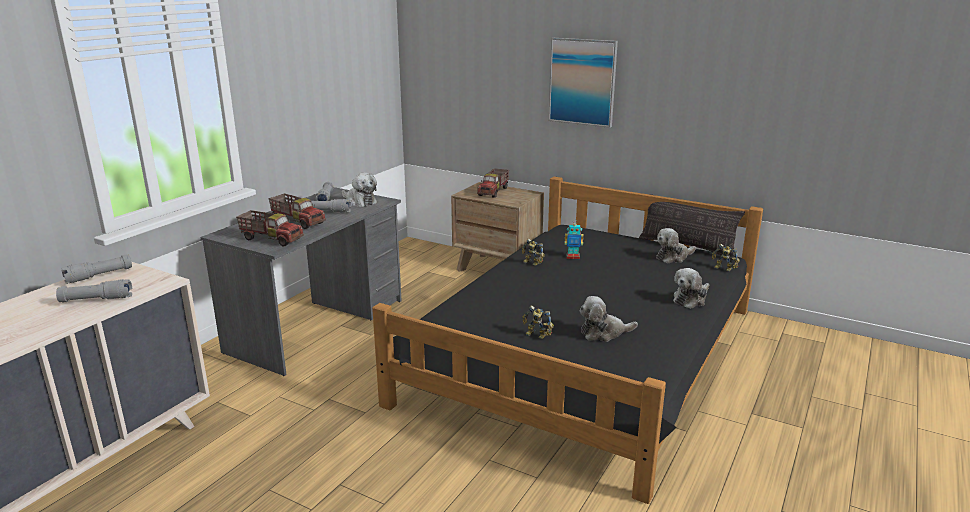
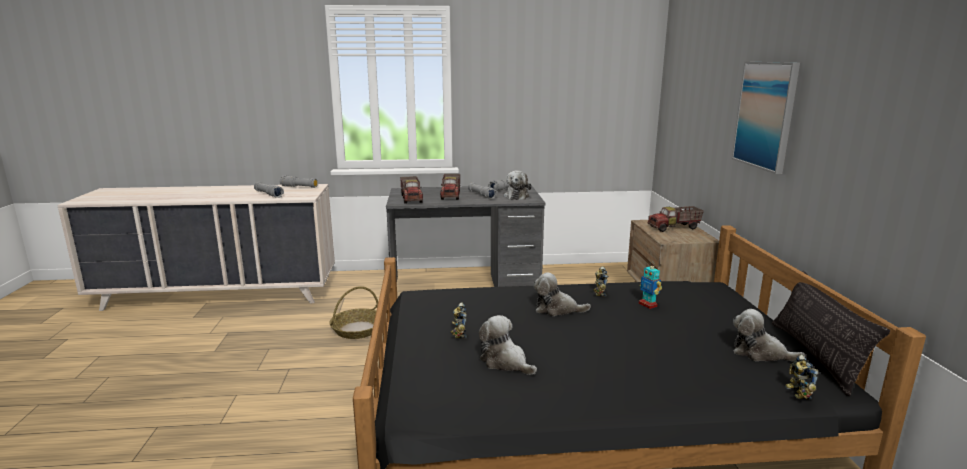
camera: 55 degrees right, 5 degrees down
plush toy [673,268,709,309] -> plush toy moved to [533,272,591,316]
none -> basket [329,286,378,339]

